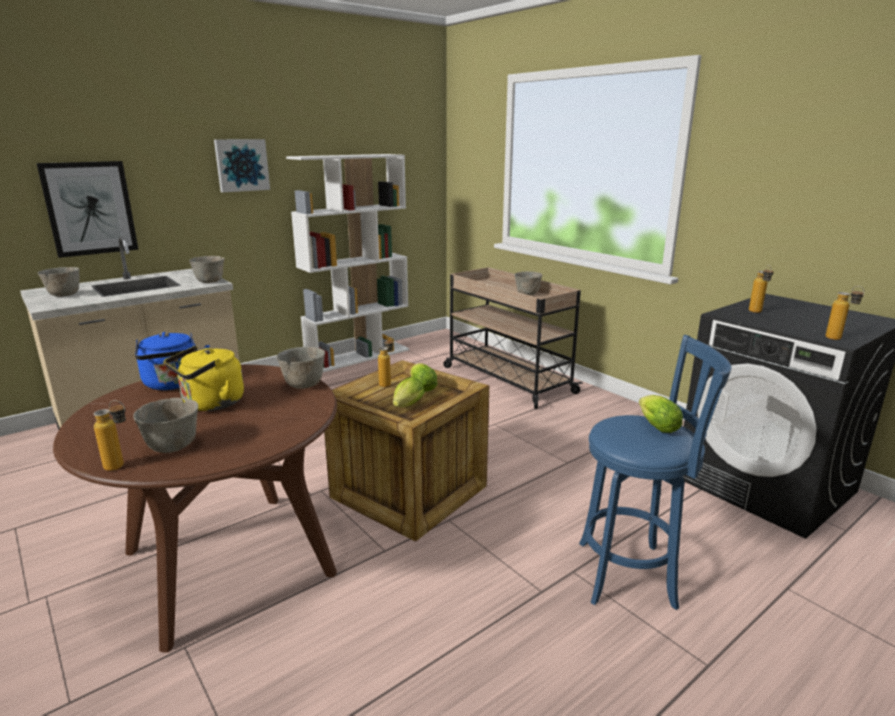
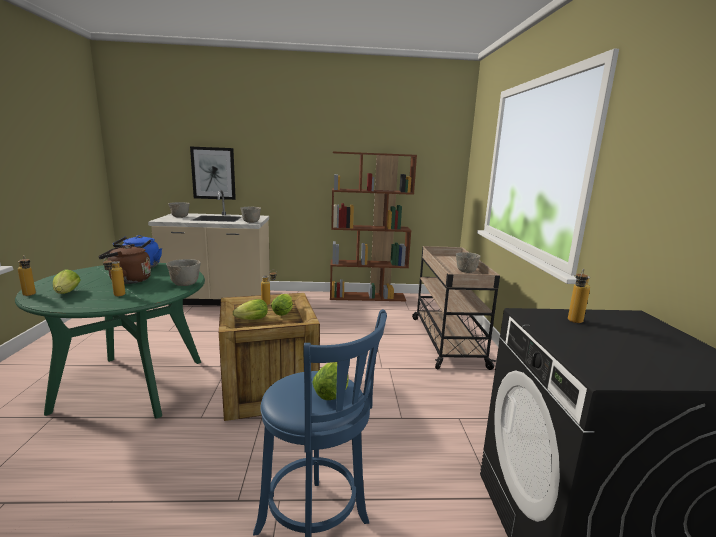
camera: 35 degrees right, 5 degrees down
brown dining table [53,365,337,653] -> green dining table [15,263,205,419]
grey bowl [133,398,198,453] -> lettuce [53,269,81,294]
yellow kettle [164,346,244,411] -> brown kettle [98,244,151,284]
picture [214,139,270,192] -> none
white bookcase [286,154,409,372] -> brown bookcase [330,152,417,301]
bottle [825,286,864,340] -> bottle moved to [103,257,125,296]

